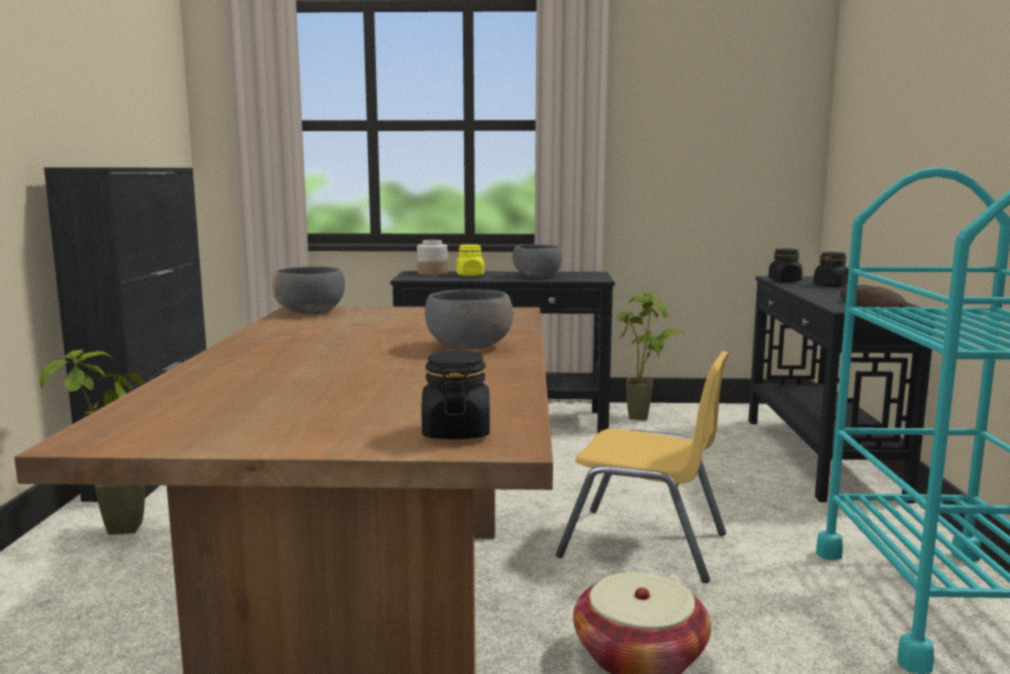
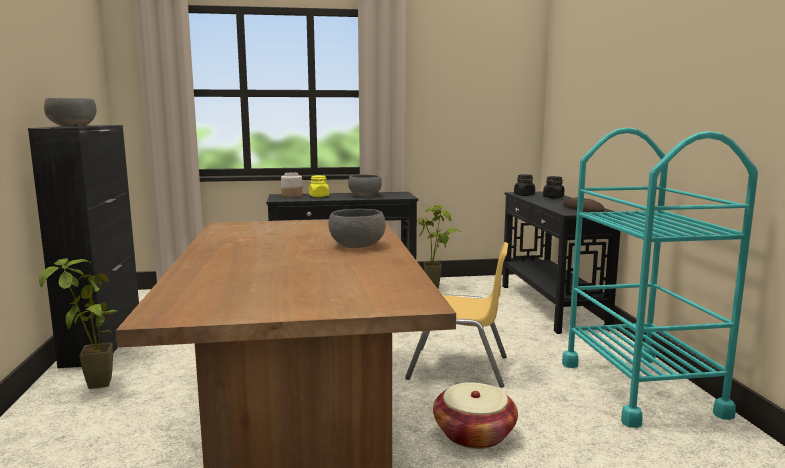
camera: 10 degrees left, 0 degrees up
grey bowl [272,266,345,314] -> grey bowl moved to [44,98,97,127]
black jar [421,350,490,439] -> none

